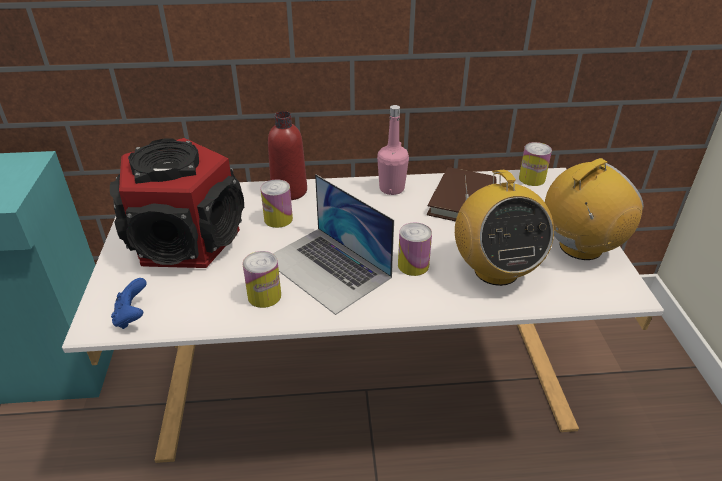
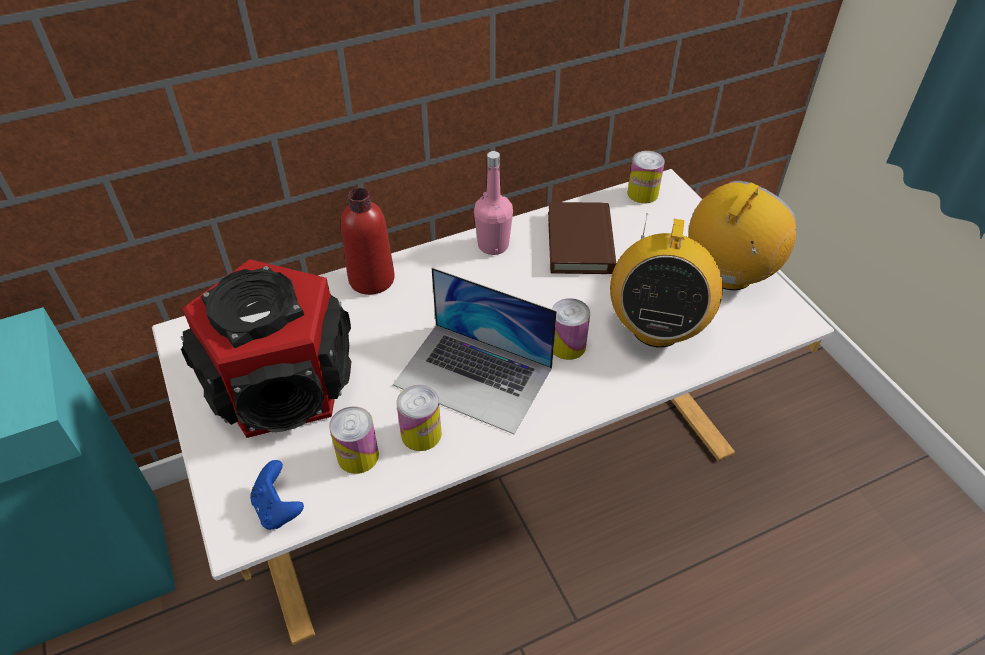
camera: 20 degrees left, 10 degrees up
can [260,179,293,228] -> can moved to [329,406,379,474]
radio [455,170,554,286] -> radio turned 45 degrees clockwise [610,214,723,347]

